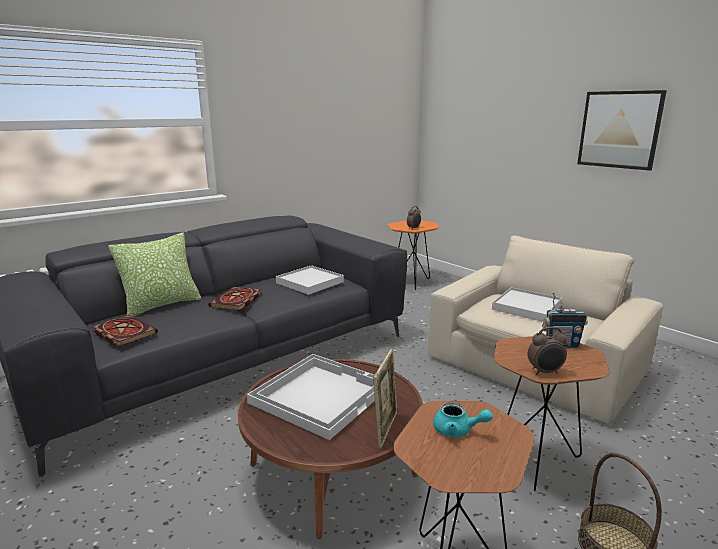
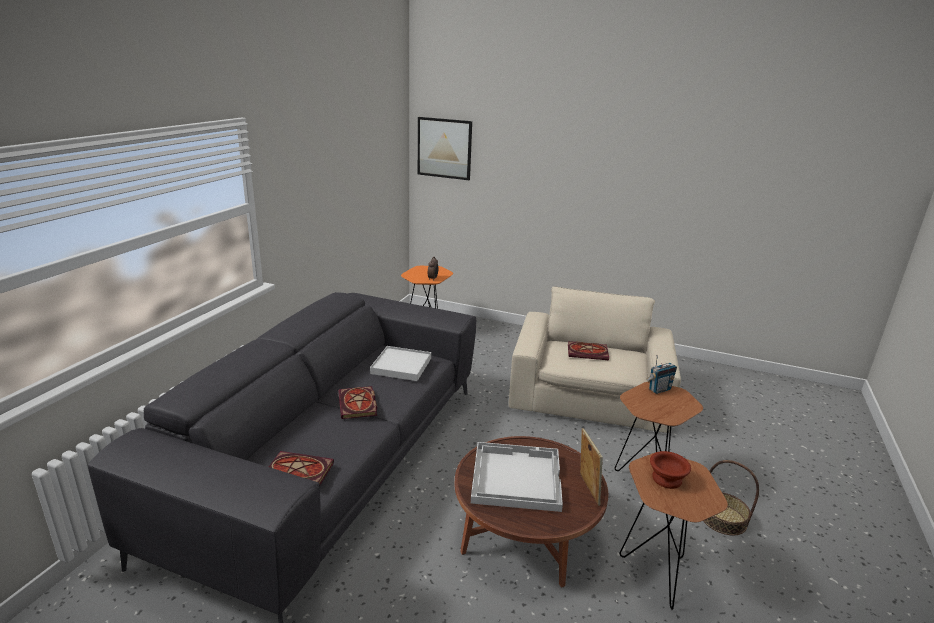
camera: 30 degrees left, 5 degrees up
pillow [108,232,201,316] -> none
turquoise teapot [433,402,493,437] -> brown bowl [650,451,691,489]
white tray [492,287,562,322] -> book [568,341,609,360]
alarm clock [527,327,567,375] -> none
picture [577,90,667,171] -> picture moved to [418,117,472,180]

